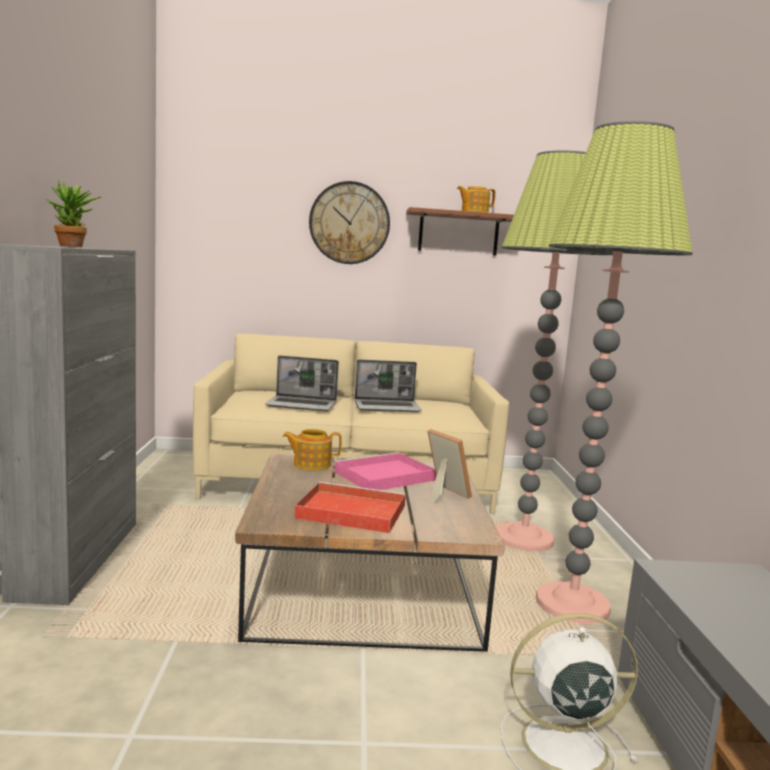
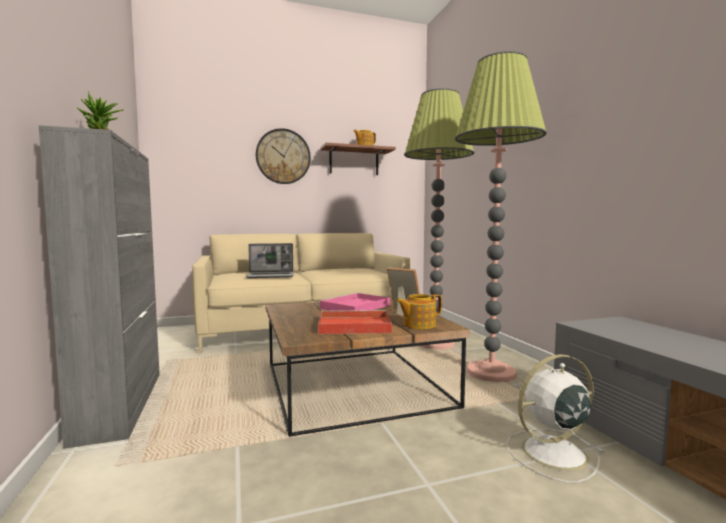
camera: 15 degrees left, 5 degrees down
teapot [283,429,342,470] -> teapot moved to [396,294,442,329]
laptop [355,359,422,412] -> none

